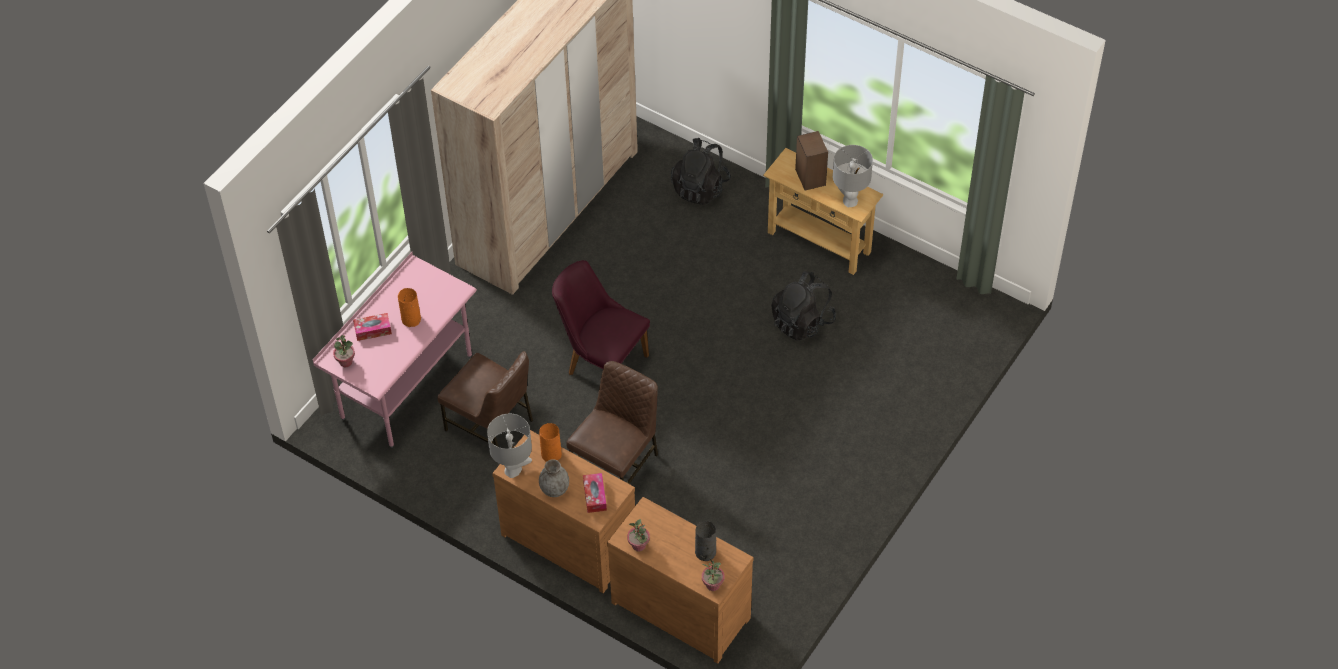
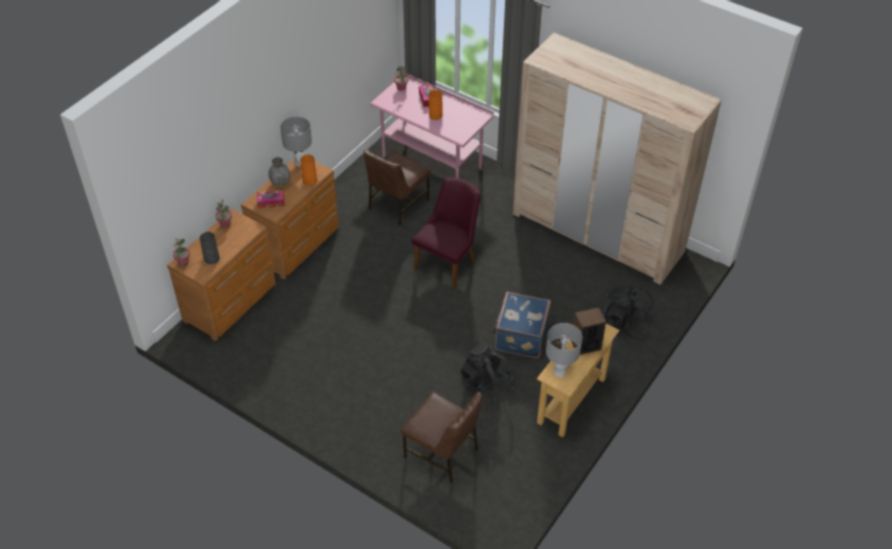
camera: 90 degrees right, 5 degrees down
brown chair [566,361,658,484] -> brown chair moved to [401,392,483,483]
none -> blue suitcase [493,292,551,358]

